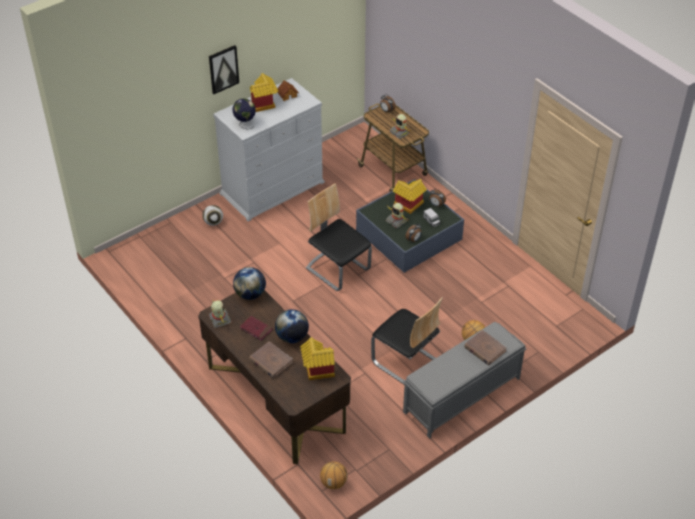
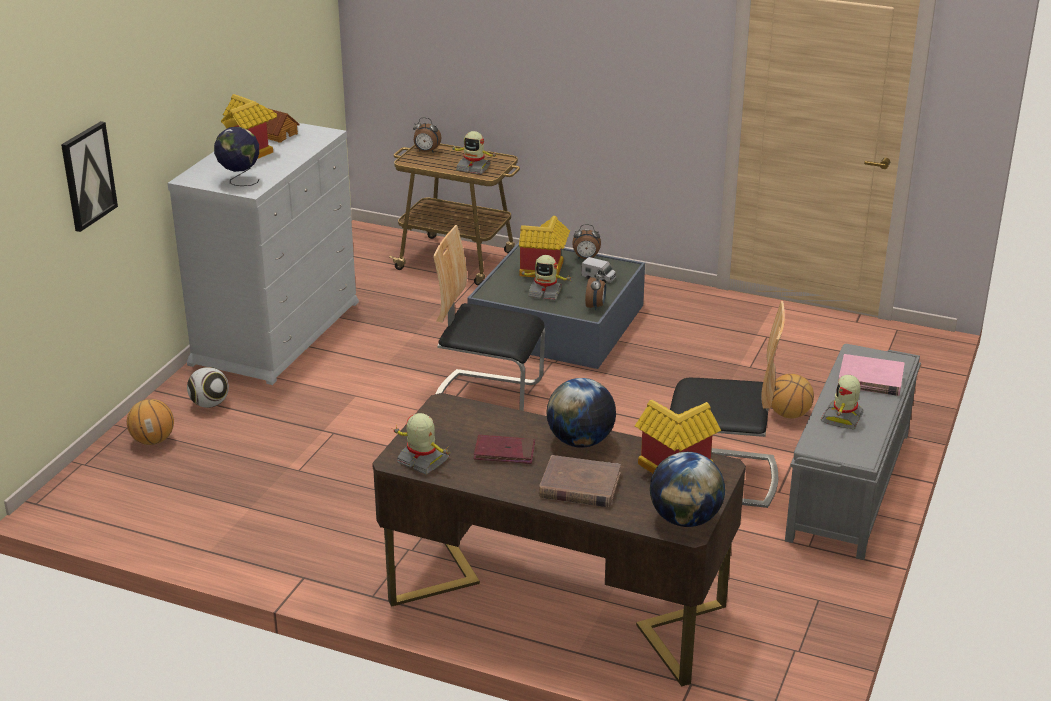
camera: 30 degrees left, 15 degrees down
picture [209,45,239,94] -> picture moved to [61,121,118,232]
globe [233,267,266,300] -> globe moved to [650,452,725,527]
basketball [320,461,348,489] -> basketball moved to [127,399,174,445]
brown book [464,330,507,365] -> pink book [838,354,905,396]
none -> toy robot [820,375,864,429]

